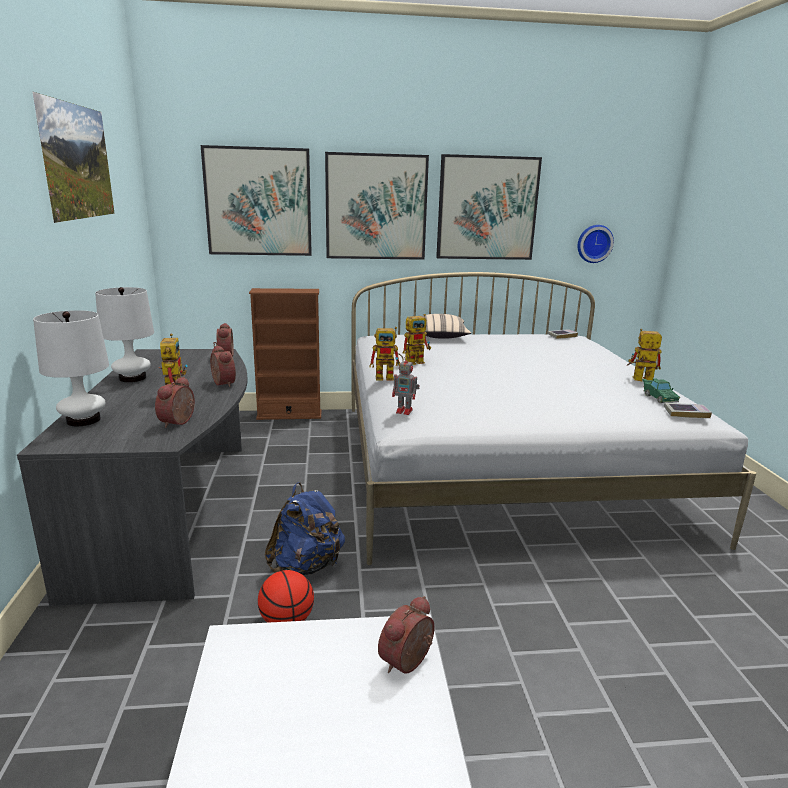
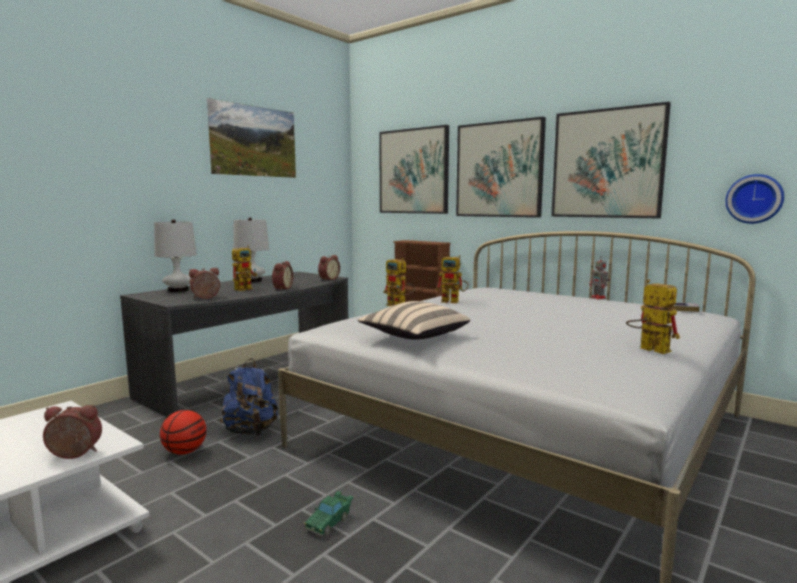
camera: 45 degrees right, 10 degrees down
toy robot [392,356,420,415] -> toy robot moved to [589,256,610,299]
beige pillow [422,314,471,339] -> beige pillow moved to [358,301,470,340]
green toy car [642,378,680,403] -> green toy car moved to [304,491,353,536]
book [664,403,712,418] -> none

